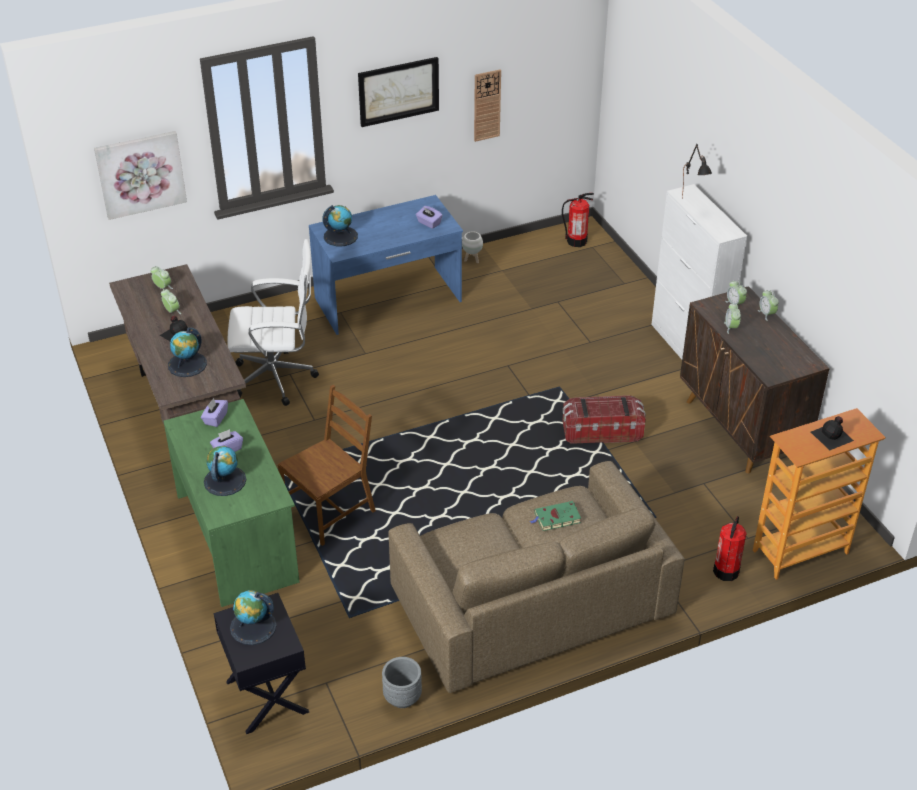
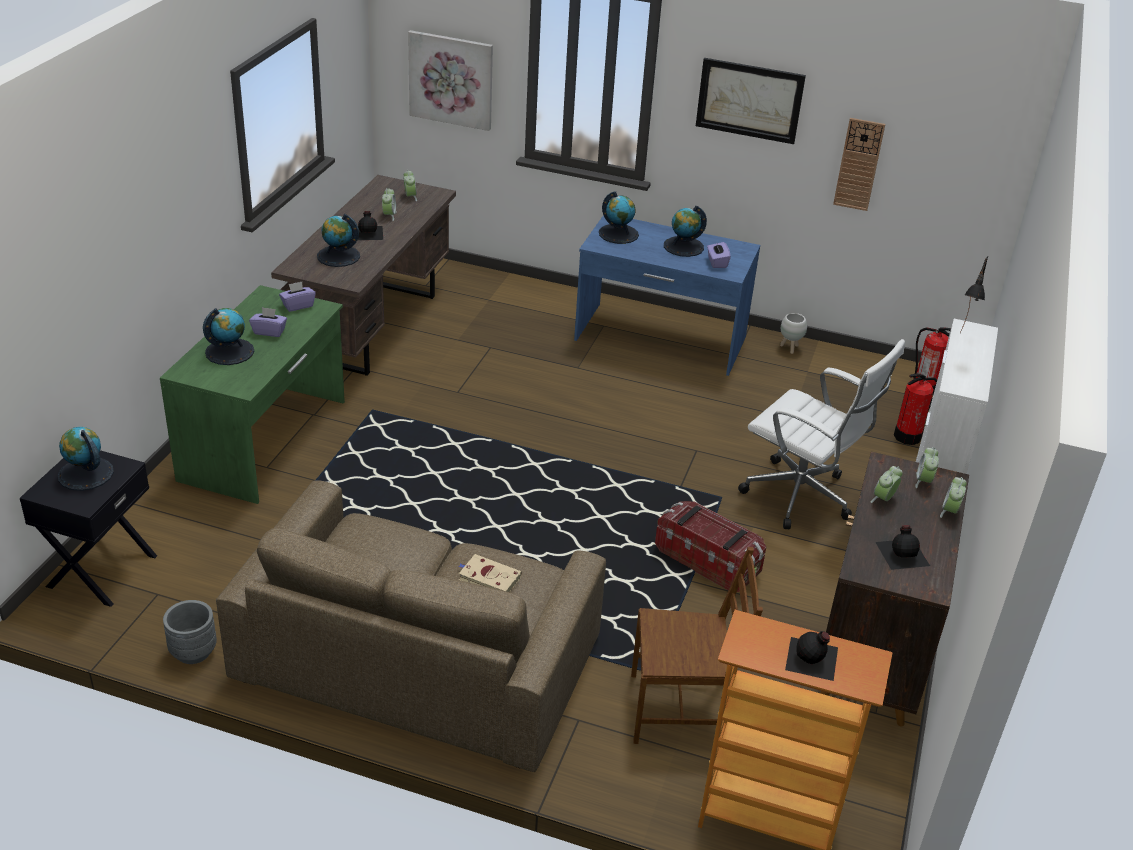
camera: 40 degrees right, 5 degrees down
white office chair [228,239,319,406] -> white office chair moved to [738,339,905,529]
brown chair [278,385,376,546] -> brown chair moved to [631,547,763,744]
green book [530,501,581,531] -> beige book [458,554,522,592]
fire extinguisher [713,516,747,581] -> fire extinguisher moved to [894,374,937,445]
none -> globe [664,206,707,257]
none -> black bottle [875,525,930,570]

